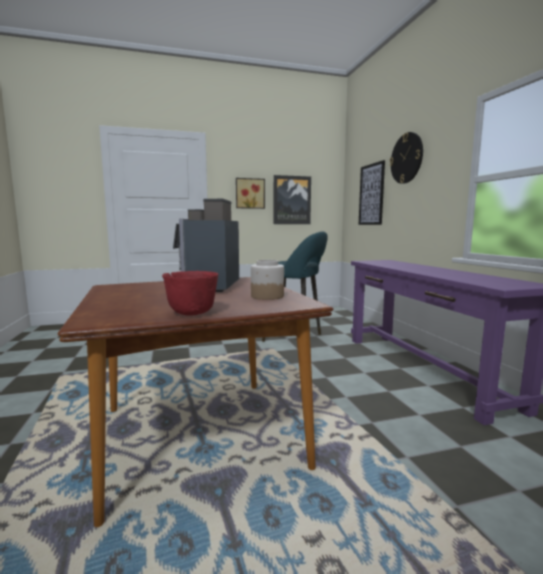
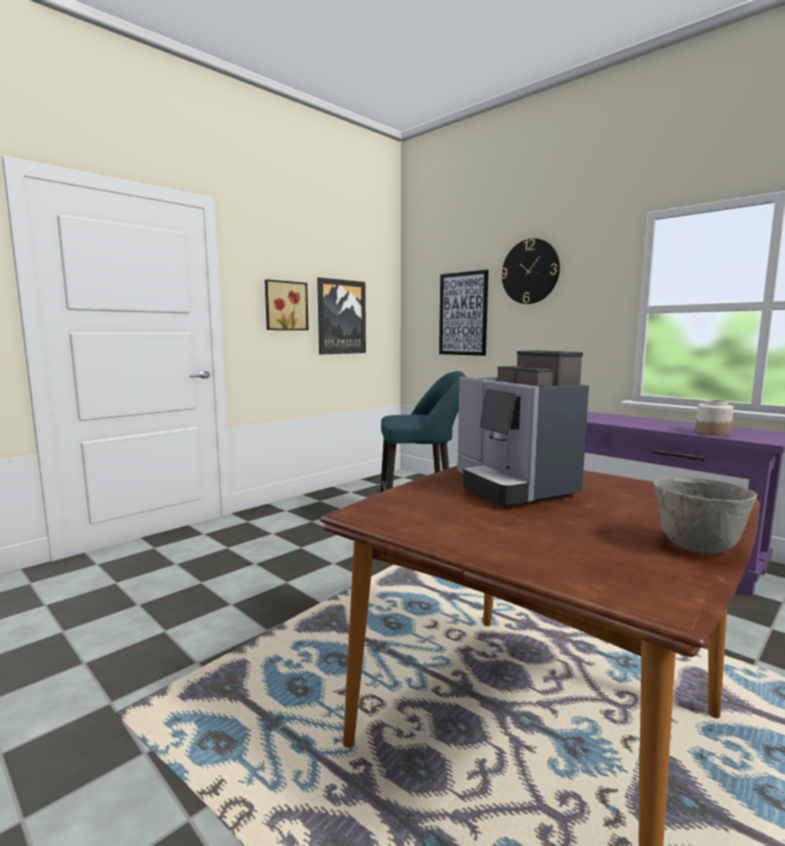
camera: 30 degrees left, 0 degrees up
red bowl [162,271,218,315] -> grey bowl [653,476,757,553]
jar [251,260,284,300] -> jar moved to [695,400,734,436]

